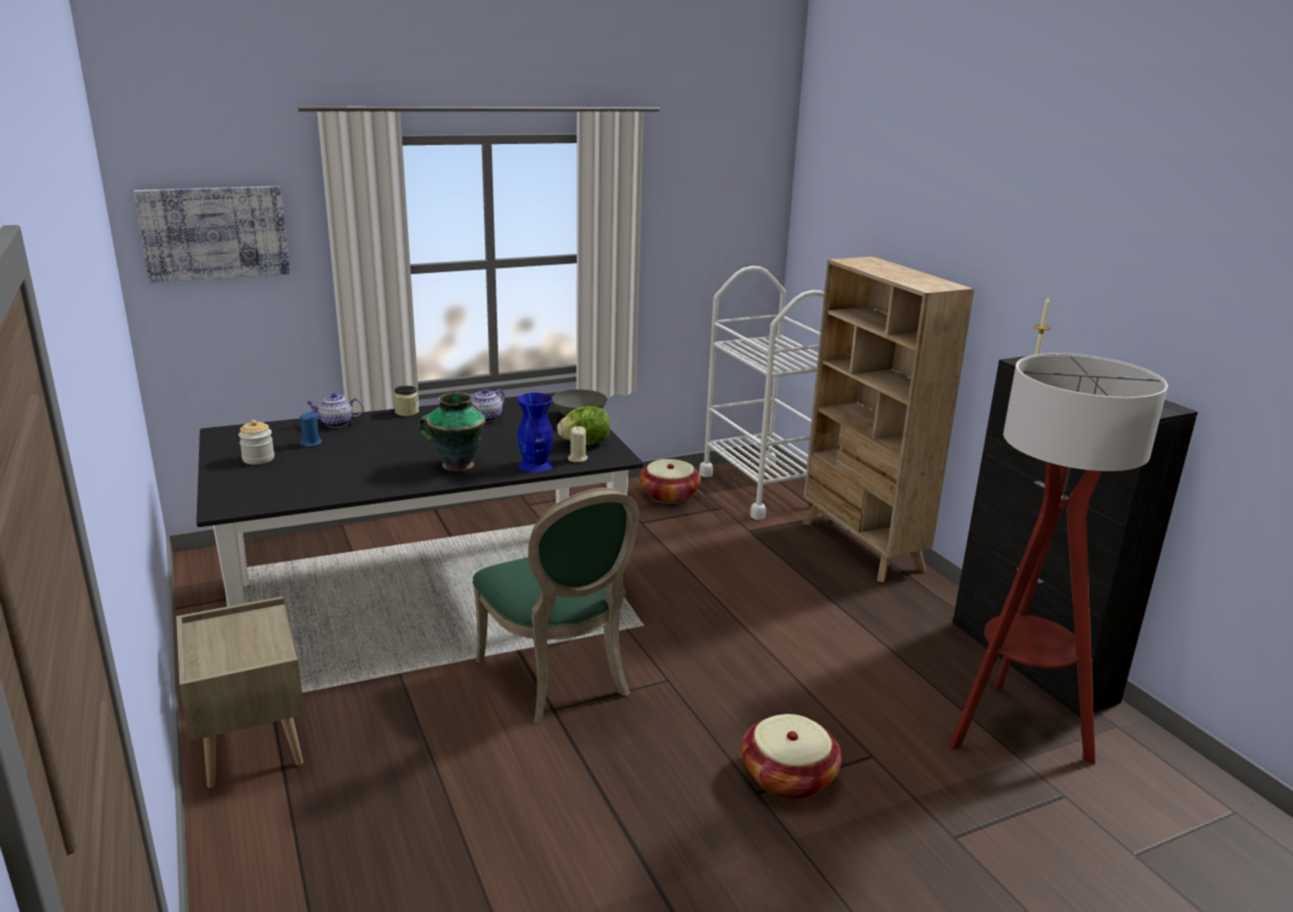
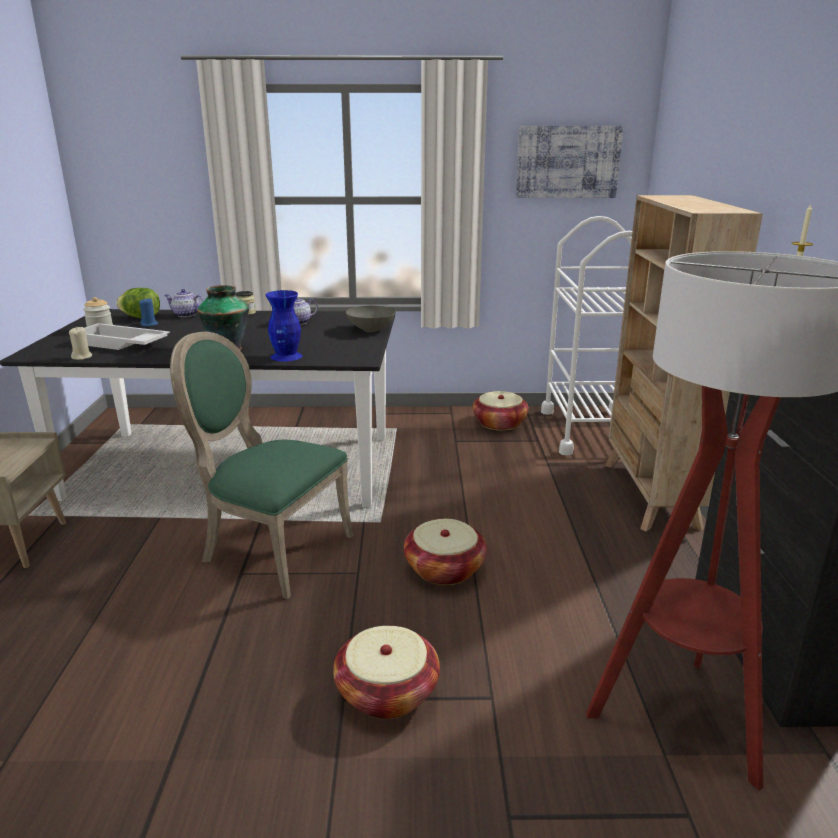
camera: 25 degrees right, 0 degrees up
picture [134,186,290,283] -> picture moved to [516,126,623,198]
green chair [472,488,639,723] -> green chair turned 120 degrees clockwise [170,332,353,599]
lettuce [557,406,610,445] -> lettuce moved to [116,288,160,318]
beige candle [568,426,588,462] -> beige candle moved to [69,326,92,360]
none -> white tray [85,323,170,350]
none -> basket [404,519,487,585]

